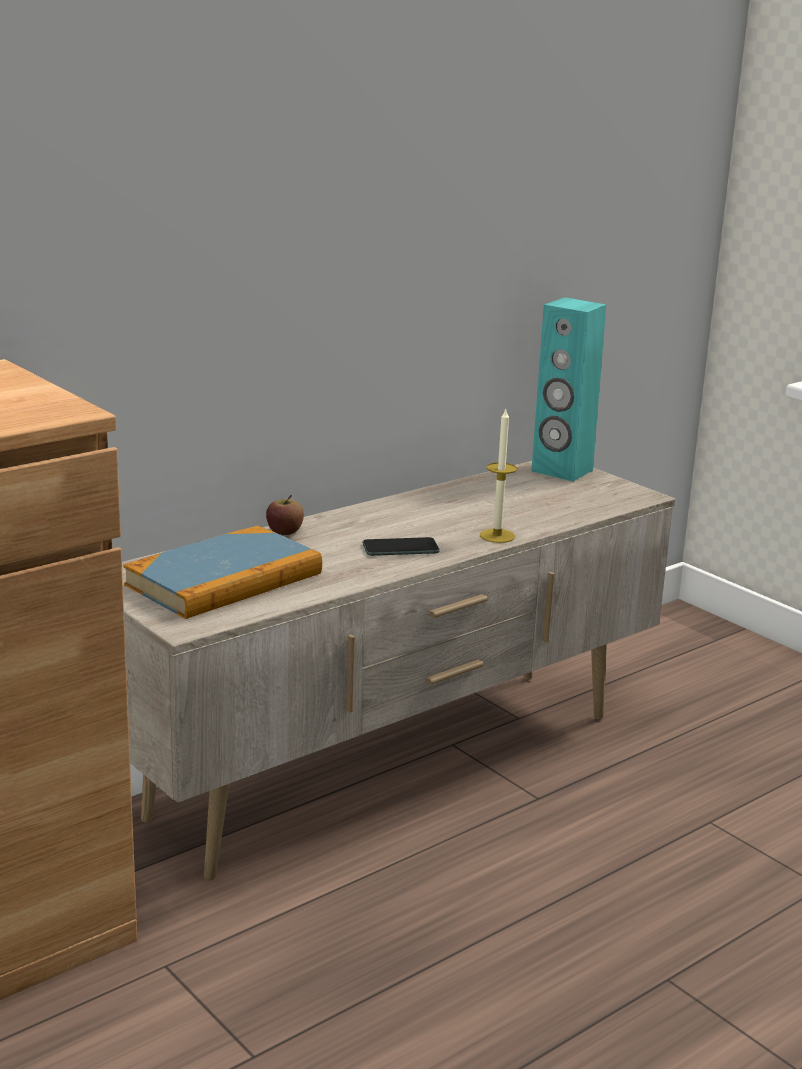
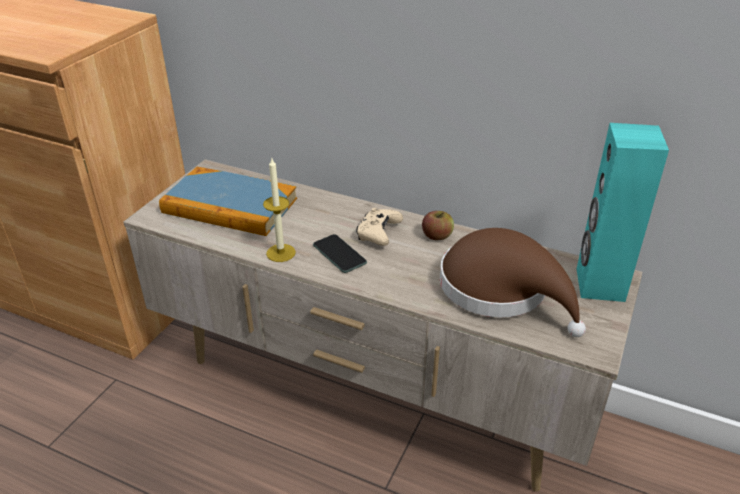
camera: 65 degrees right, 15 degrees up
apple [266,495,304,535] -> apple moved to [422,211,454,240]
candle [480,410,517,543] -> candle moved to [263,158,296,262]
none -> beige game controller [356,208,403,246]
none -> brown hat [440,228,586,337]

